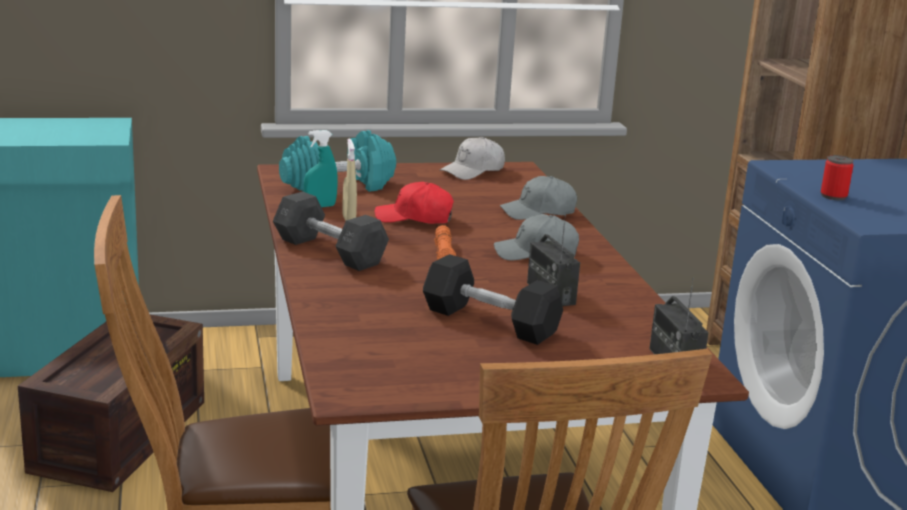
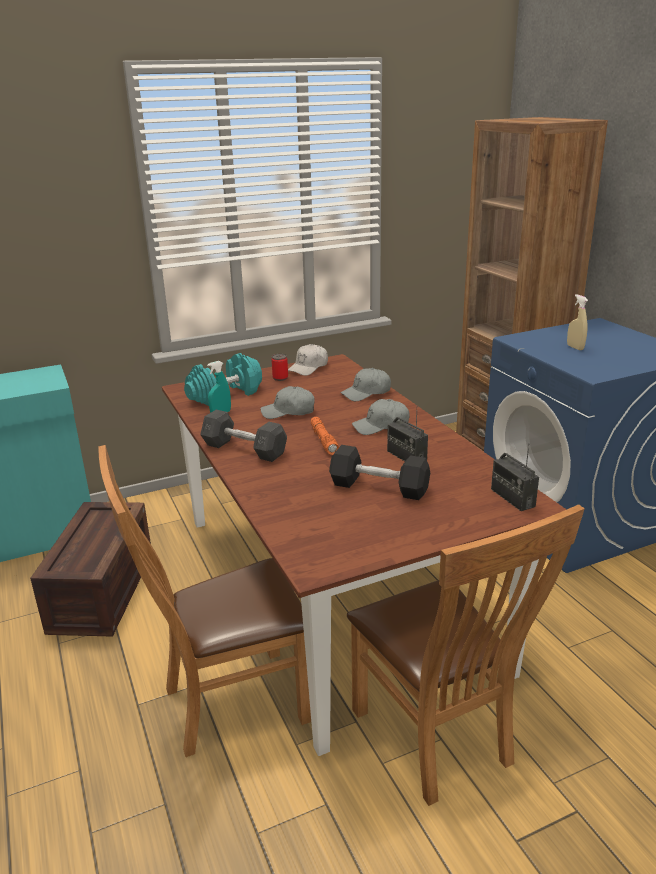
camera: 10 degrees left, 5 degrees up
beige spray bottle [342,138,357,221] -> beige spray bottle moved to [567,294,588,350]
red cap [375,182,454,224] -> grey cap [260,386,315,419]
can [821,155,854,200] -> can moved to [271,354,288,381]

